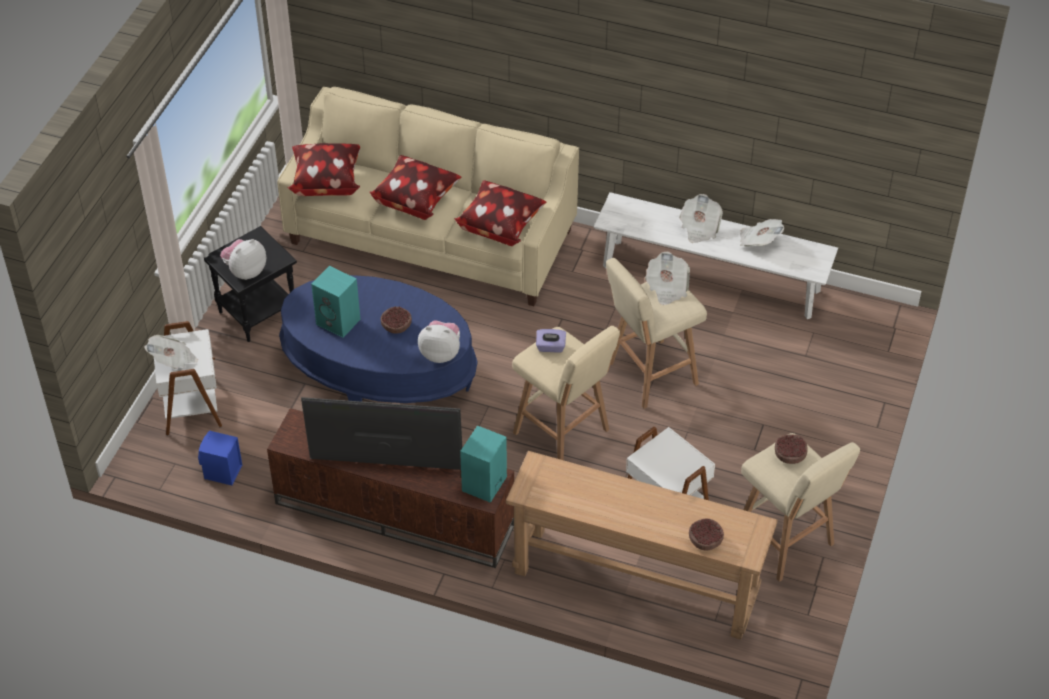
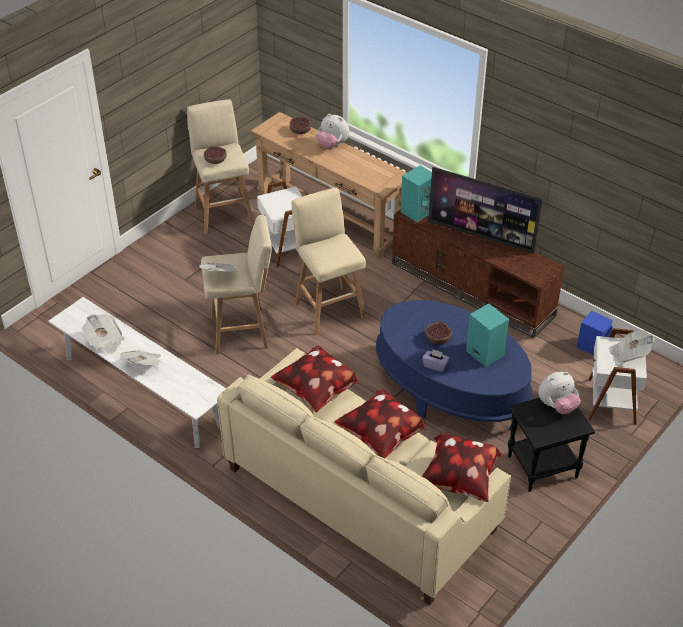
camera: 160 degrees left, 5 degrees down
plush toy [418,320,460,363] -> plush toy moved to [316,114,349,149]
purple tissue box [536,329,566,353] -> purple tissue box moved to [422,349,450,372]

